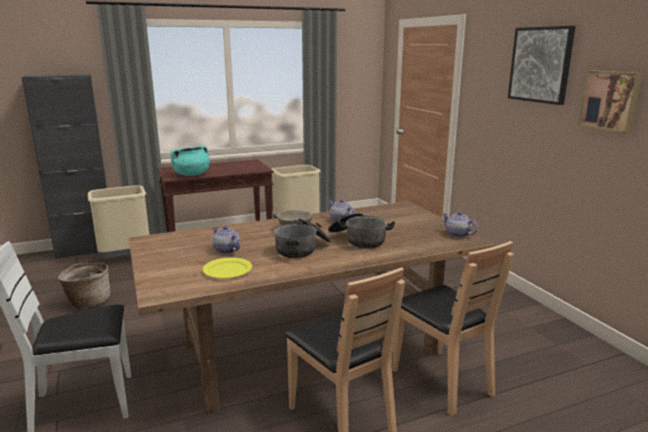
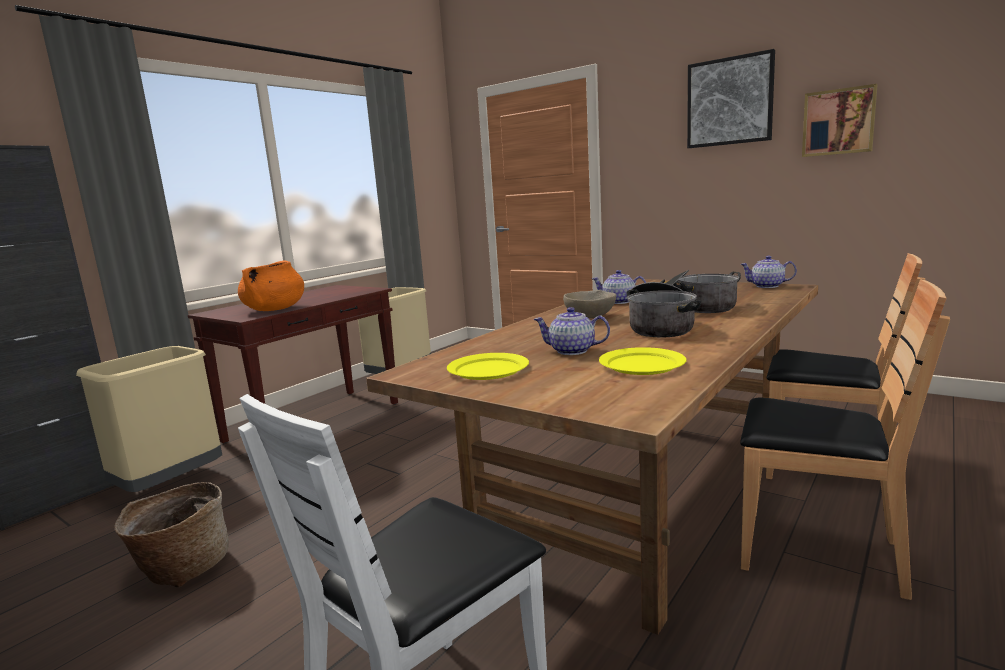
camera: 30 degrees left, 5 degrees down
turquoise cooking pot [170,146,210,176] -> orange cooking pot [238,260,304,311]
none -> yellow plate [447,353,529,380]

